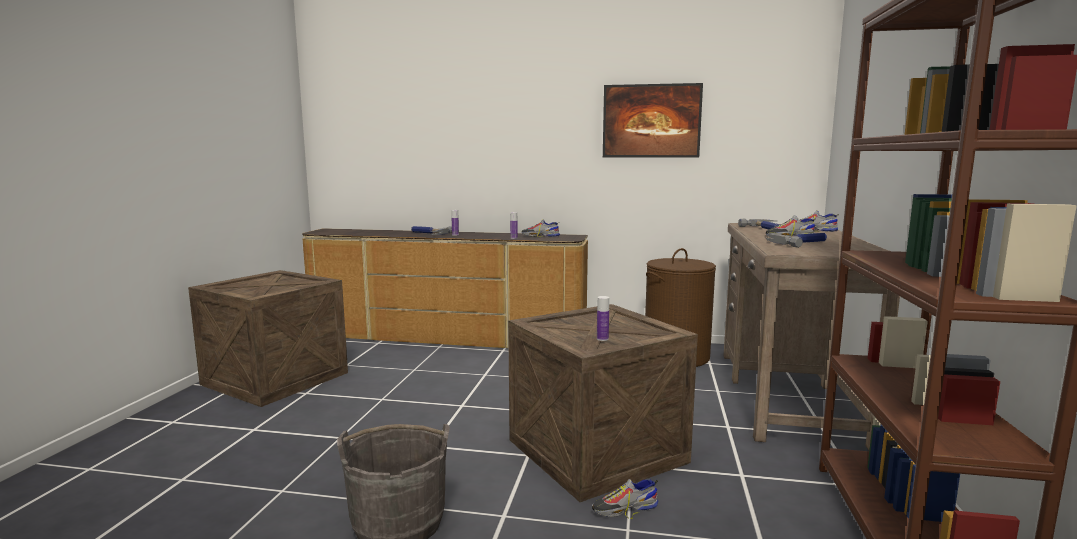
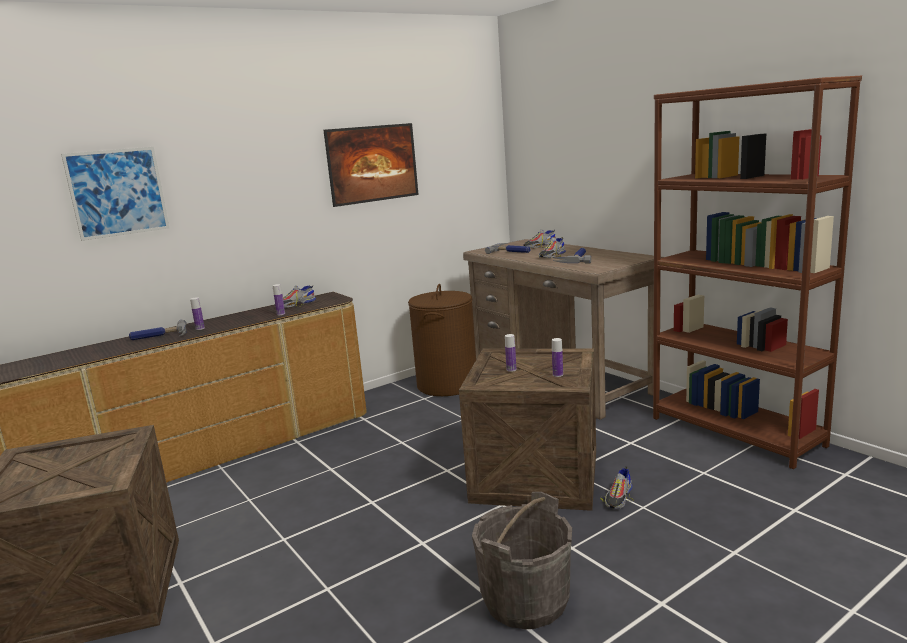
camera: 45 degrees left, 5 degrees up
none -> picture [61,147,169,241]
none -> bottle [505,334,517,372]

